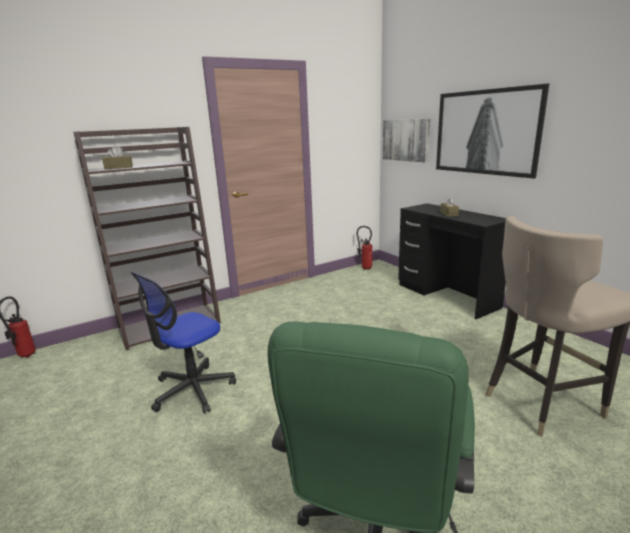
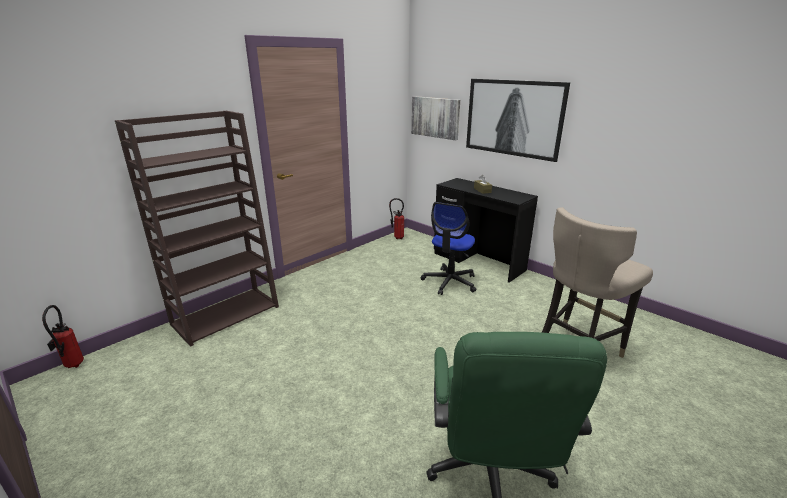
camera: 15 degrees left, 5 degrees up
brown tissue box [102,145,133,169] -> none
office chair [131,272,236,414] -> office chair moved to [421,202,476,295]

